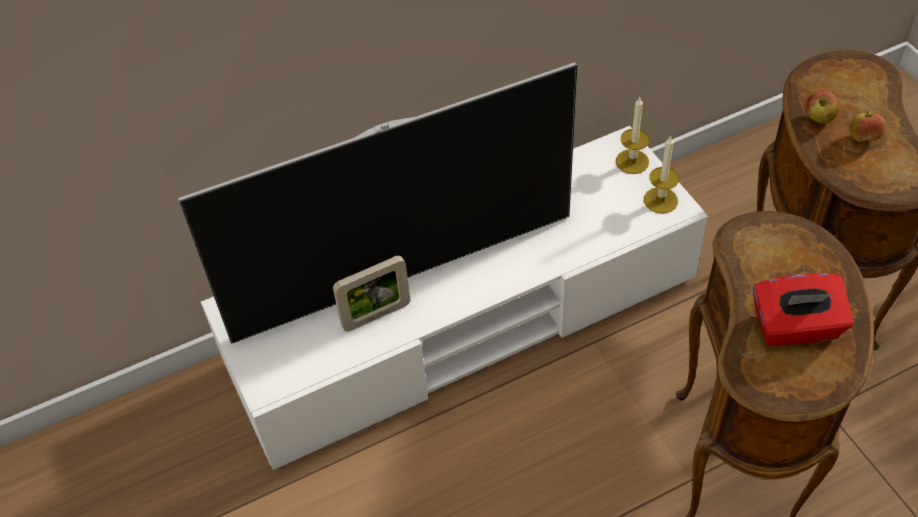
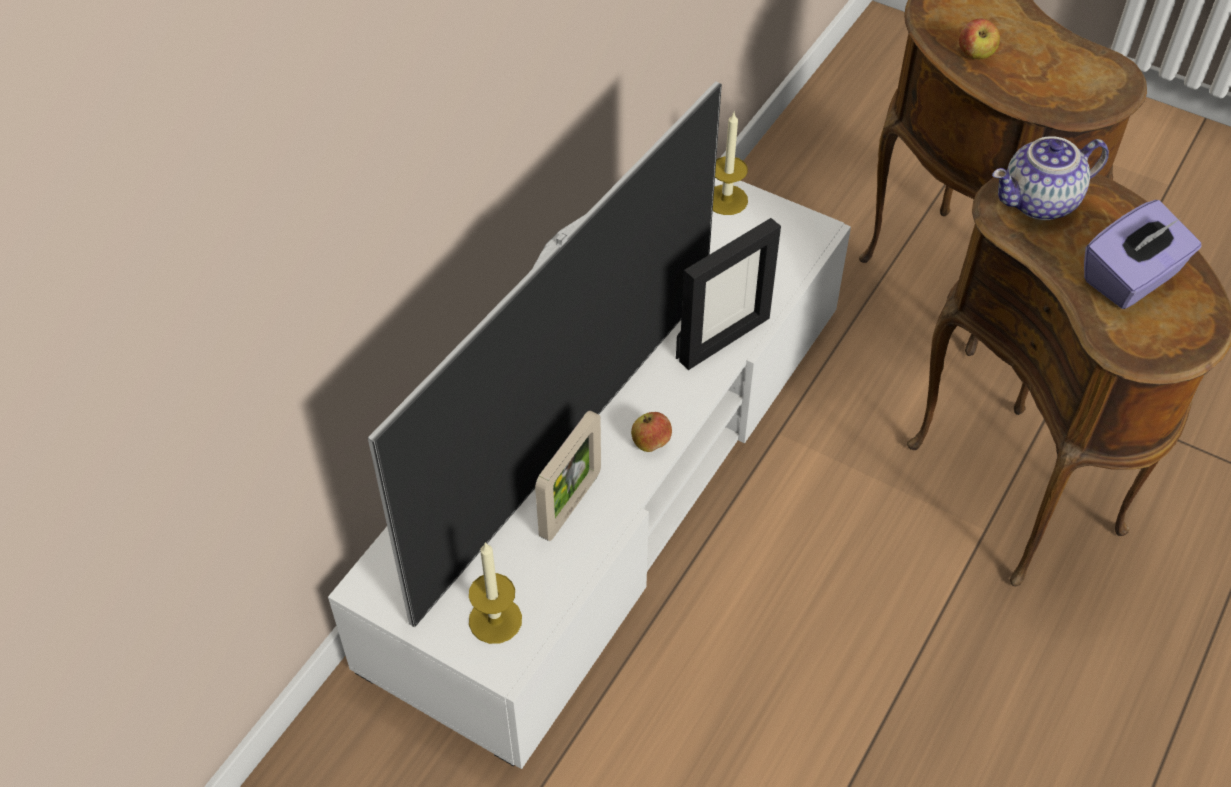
camera: 35 degrees left, 0 degrees up
candle [644,135,679,213] -> candle moved to [469,542,522,644]
red tissue box [753,273,854,347] -> purple tissue box [1084,200,1202,309]
apple [850,111,886,142] -> apple moved to [631,412,672,452]
none -> picture frame [676,218,781,370]
none -> teapot [992,136,1109,220]

